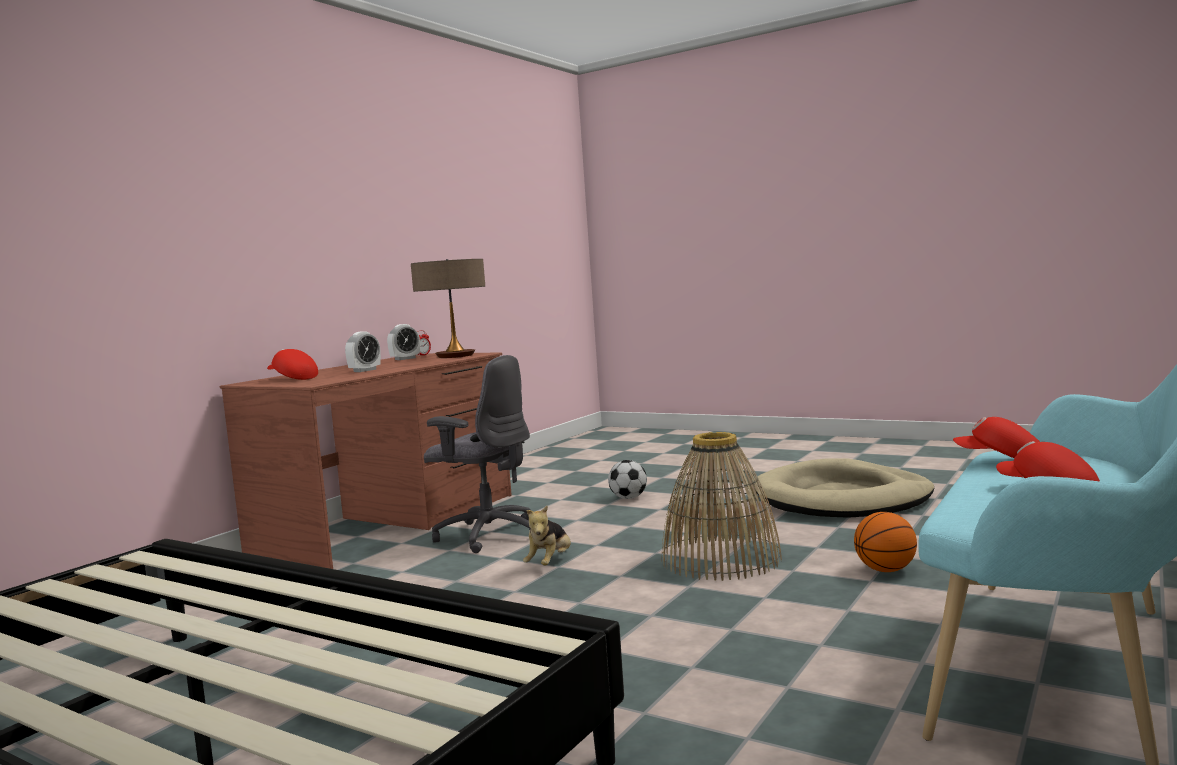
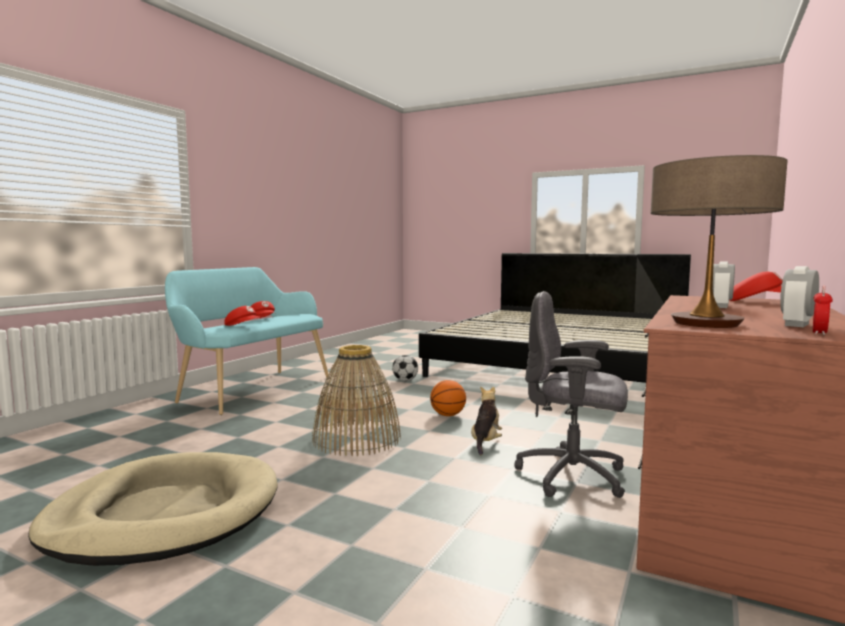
camera: 175 degrees right, 0 degrees up
football [608,460,647,499] -> football moved to [392,355,418,381]
basketball [854,512,917,572] -> basketball moved to [430,380,466,416]

